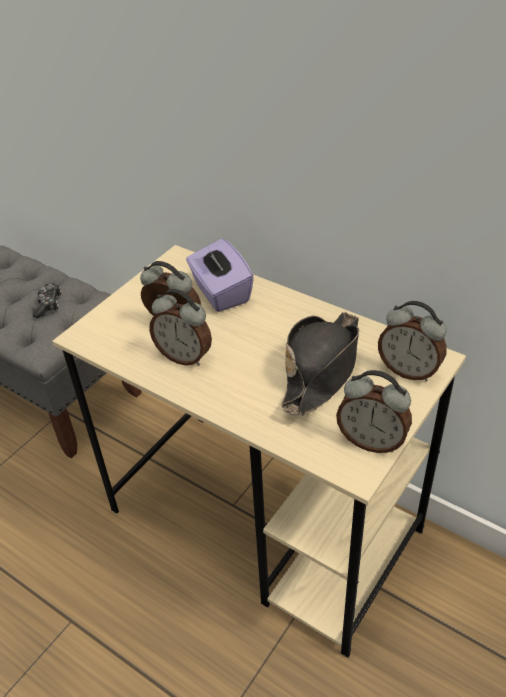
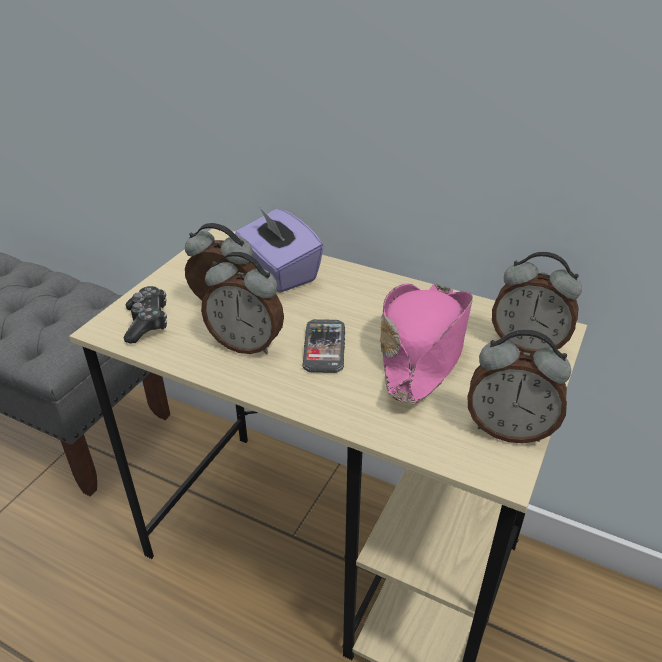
camera: 10 degrees left, 5 degrees down
game controller [33,283,61,318] -> game controller moved to [124,286,167,344]
black hat [281,312,359,416] -> pink hat [380,283,473,404]
none -> phone [302,319,345,373]

